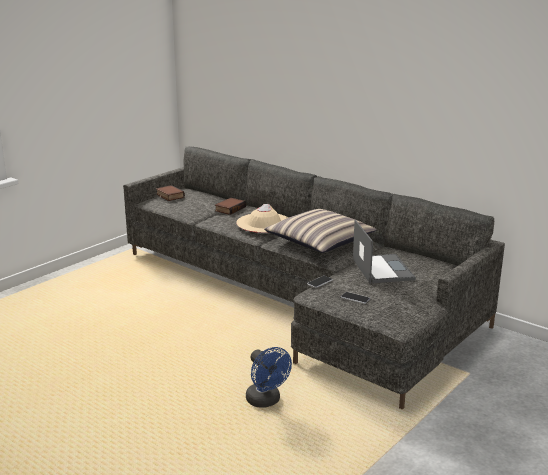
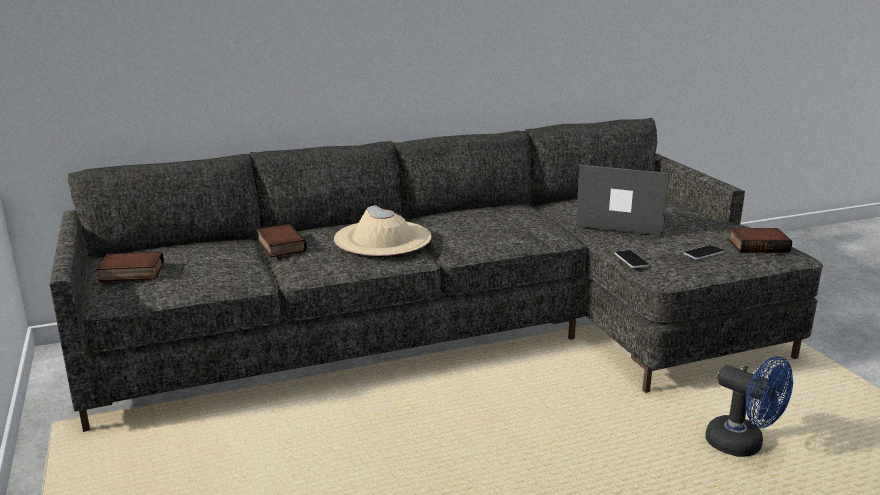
camera: 60 degrees left, 0 degrees up
blue fan [246,347,292,407] -> blue fan turned 45 degrees clockwise [705,356,793,457]
pillow [264,209,377,253] -> none
none -> book [728,228,792,253]

